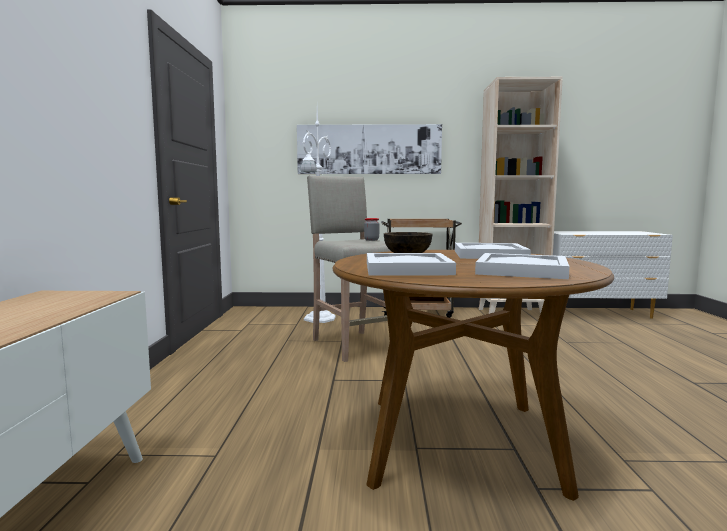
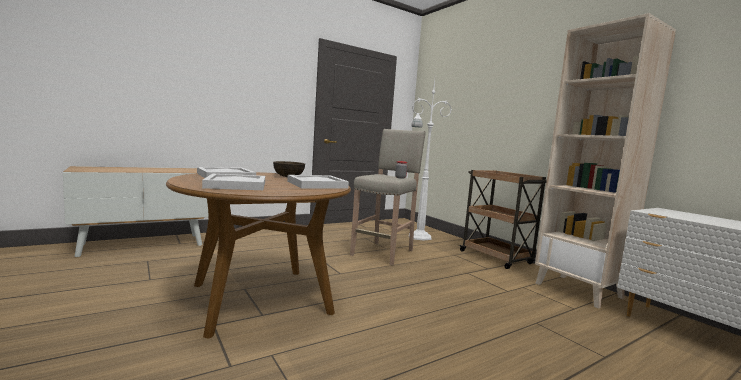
camera: 55 degrees right, 0 degrees up
picture [297,124,442,174] -> none

